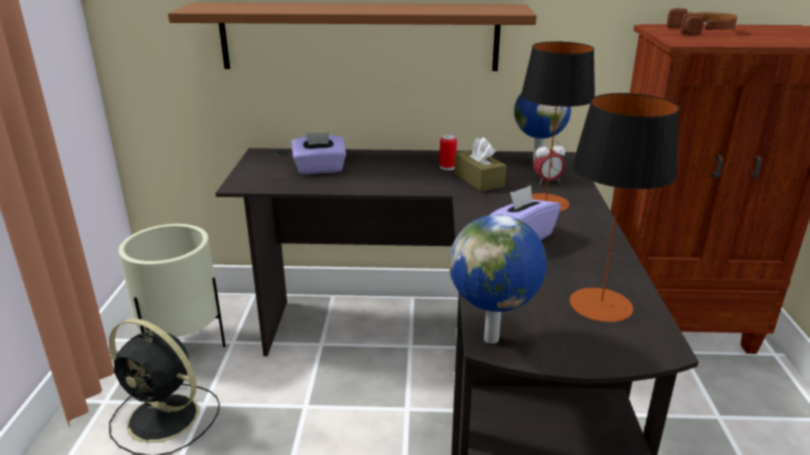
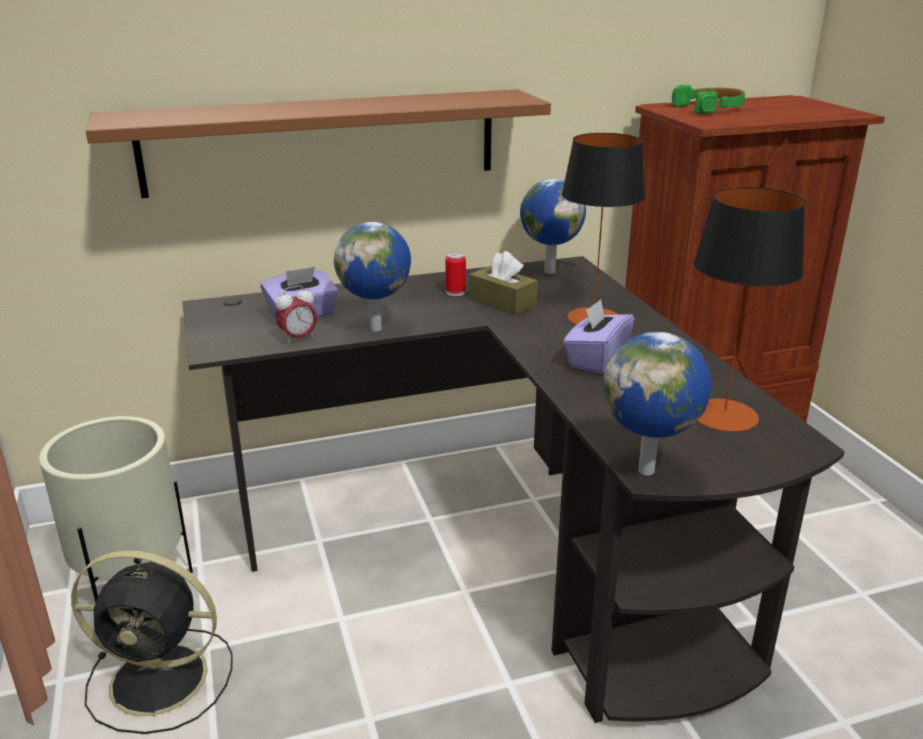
camera: 20 degrees left, 0 degrees up
alarm clock [533,141,566,185] -> alarm clock moved to [275,285,318,344]
brown headphones [667,8,737,35] -> green headphones [672,85,745,114]
none -> globe [334,222,411,331]

